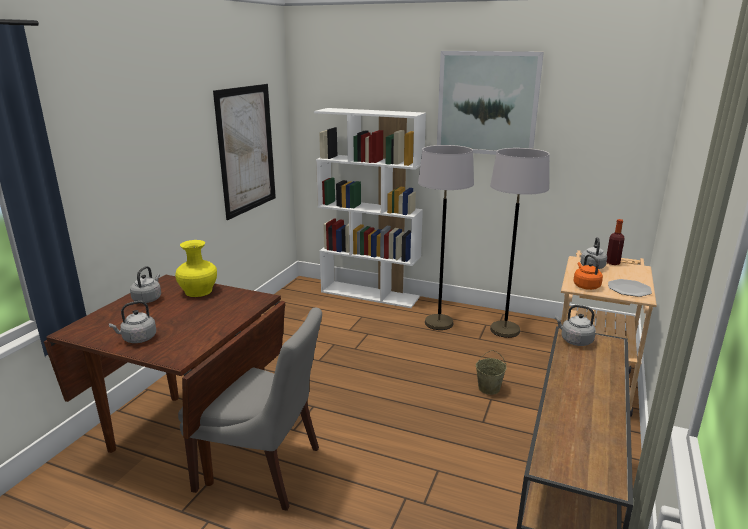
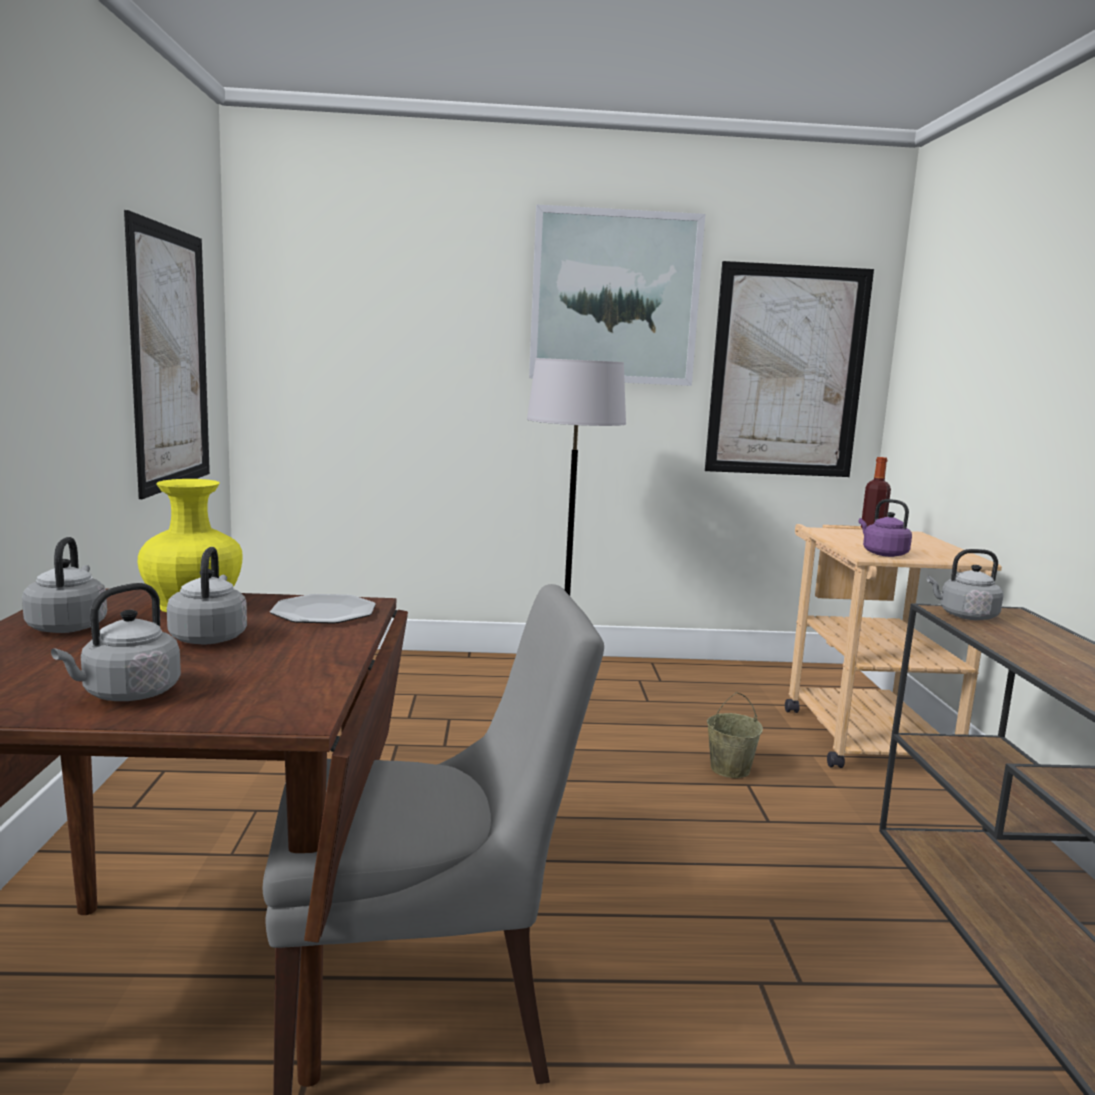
camera: 25 degrees left, 10 degrees down
white bookcase [314,108,426,308] -> none
grey floor lamp [490,148,549,338] -> none
orange kettle [573,254,603,290] -> purple kettle [859,499,912,557]
grey kettle [580,237,607,269] -> grey kettle moved to [167,547,247,644]
plate [608,279,652,297] -> plate moved to [270,594,376,624]
none -> picture [705,261,874,477]

